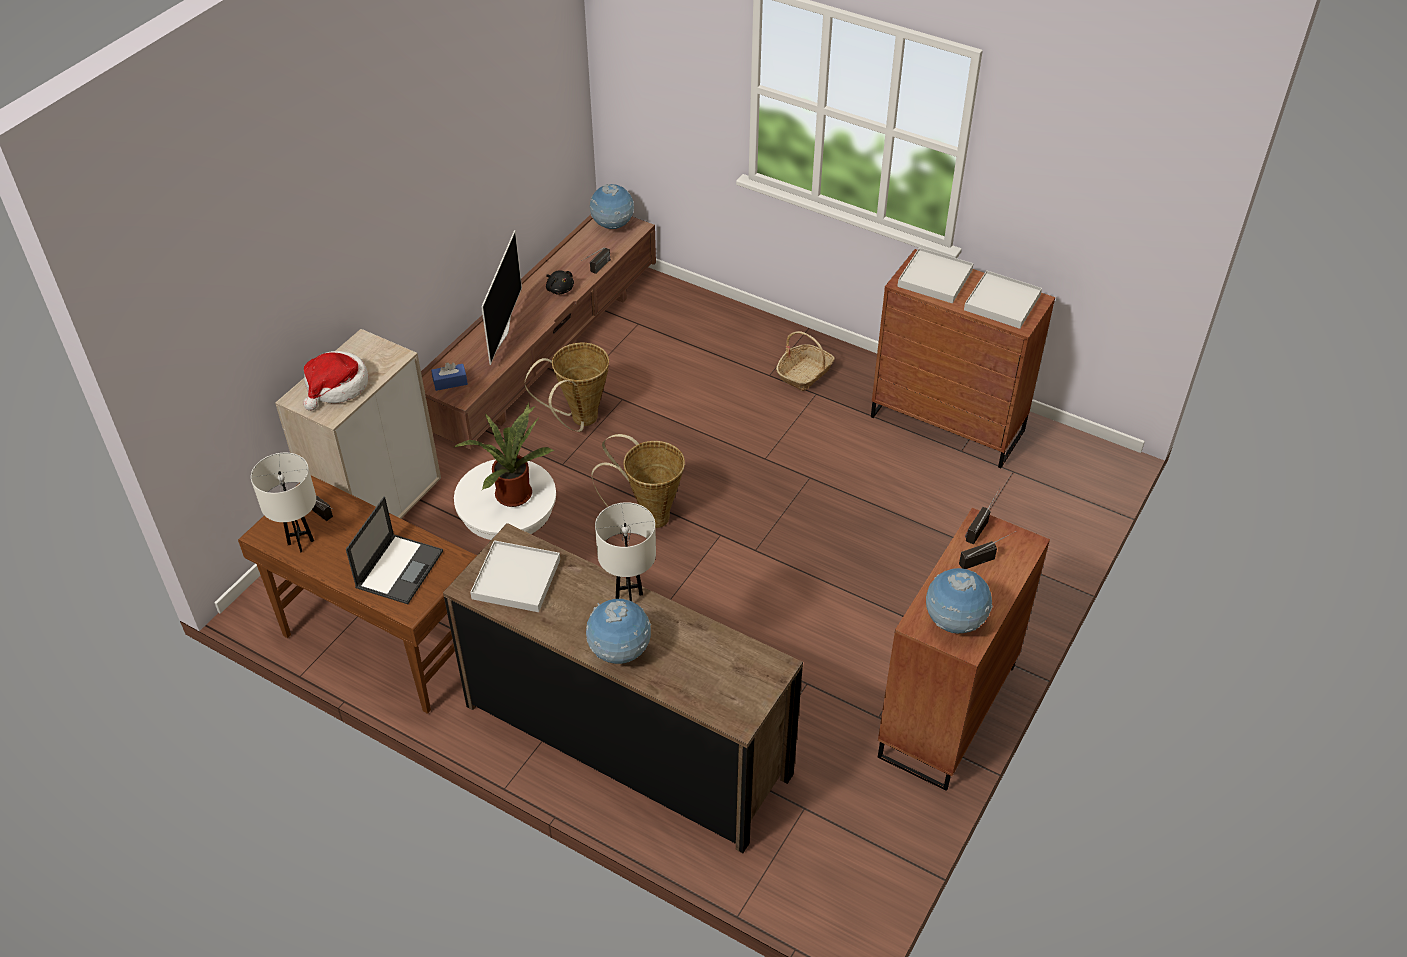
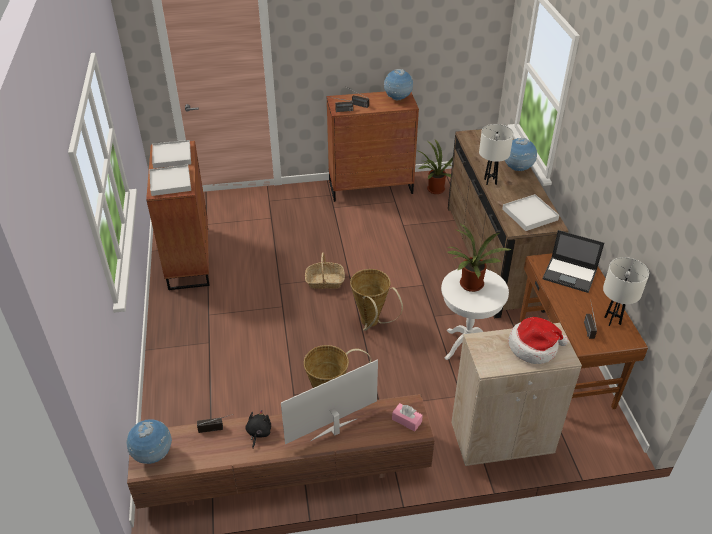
camera: 130 degrees left, 5 degrees down
laptop [346,496,443,604] -> laptop turned 135 degrees counterclockwise [543,230,604,293]
blue tissue box [431,362,468,391] -> pink tissue box [392,403,423,432]
basket [776,331,835,391] -> basket moved to [305,252,345,289]
none -> potted plant [417,140,453,194]

